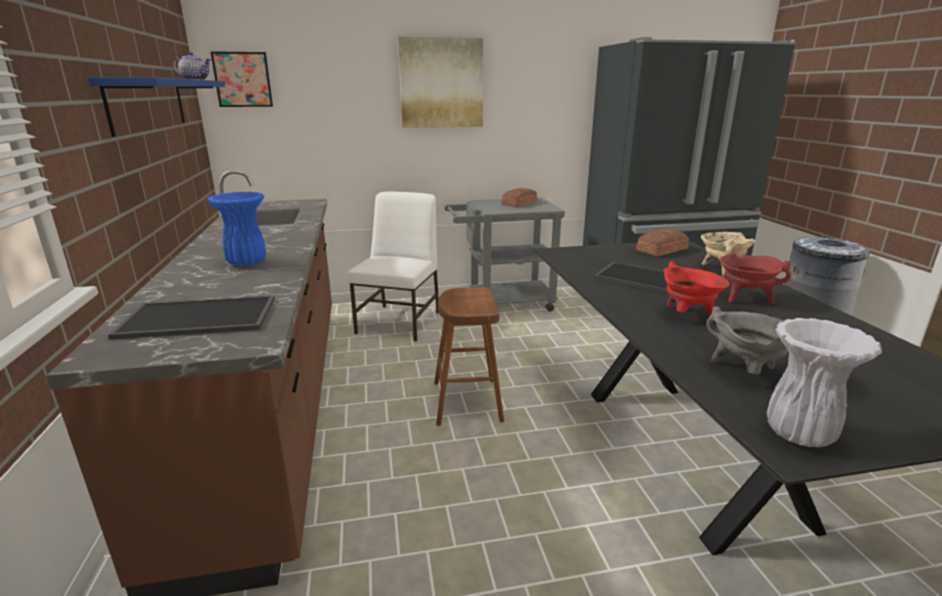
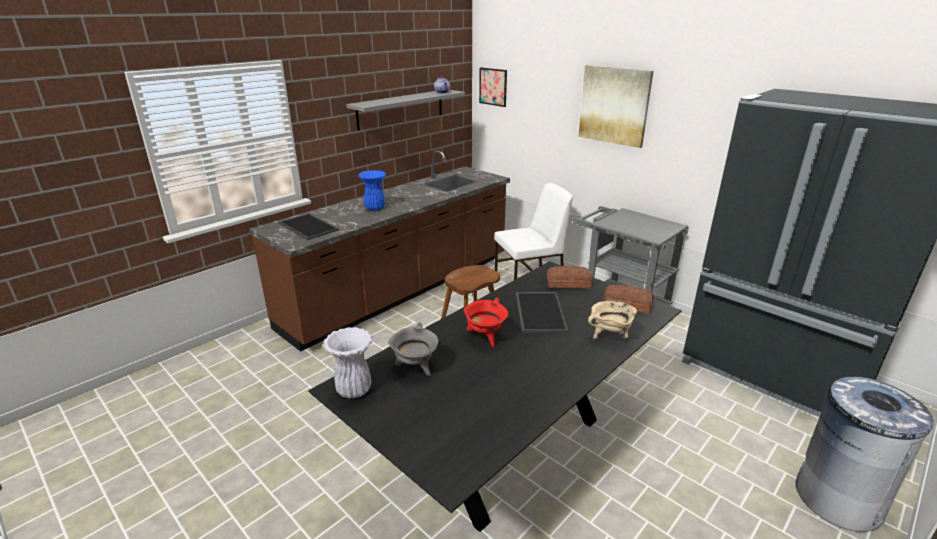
camera: 55 degrees right, 5 degrees up
blue shelf [88,77,225,137] -> grey shelf [346,90,465,131]
bread [501,188,537,207] -> bread moved to [547,266,592,289]
red cooking pot [720,253,791,304] -> none

